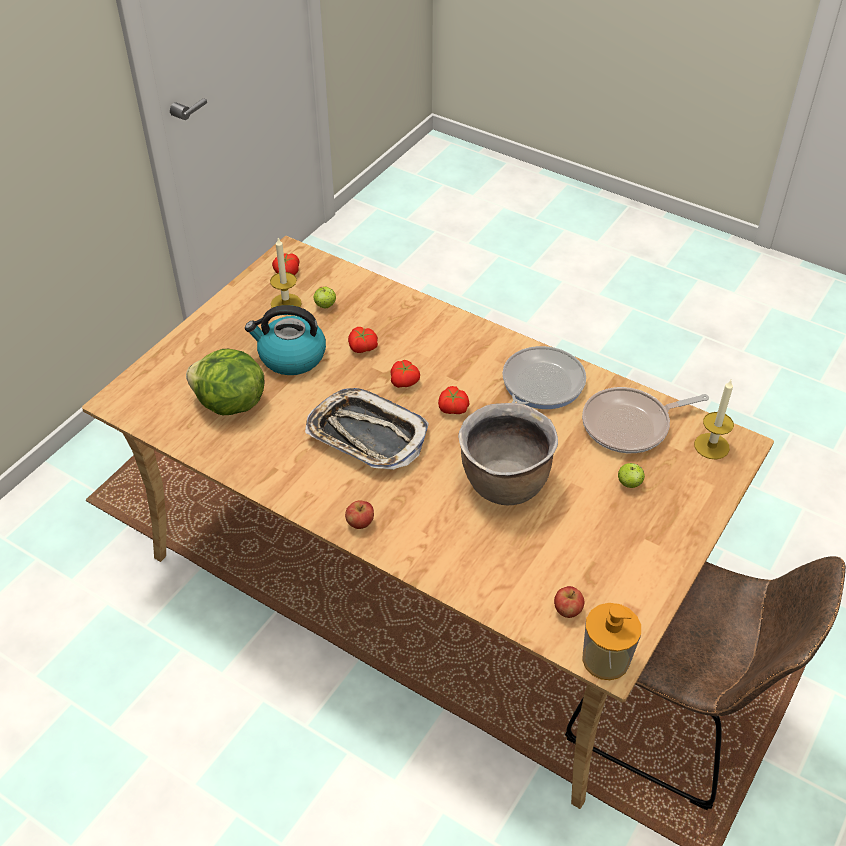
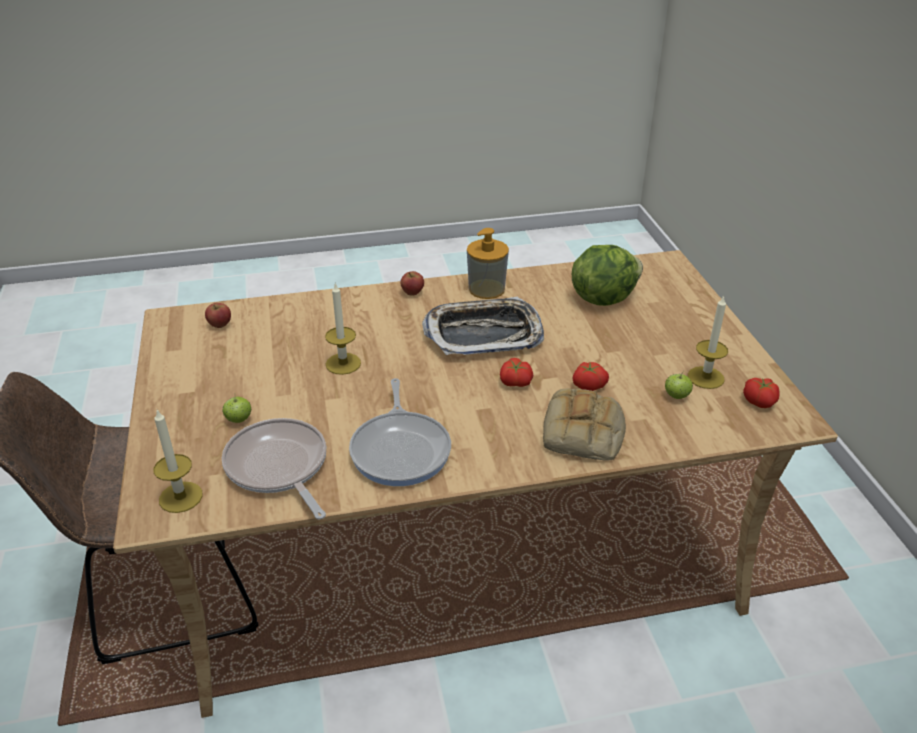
camera: 135 degrees right, 10 degrees down
kettle [245,305,326,375] -> none
tomato [438,386,470,414] -> none
brown cooking pot [458,403,558,505] -> candle [325,282,361,375]
frying pan [582,387,709,453] -> frying pan turned 60 degrees counterclockwise [222,418,326,519]
soap dispenser [582,603,641,680] -> soap dispenser moved to [467,228,509,299]
none -> bread [543,389,626,460]

